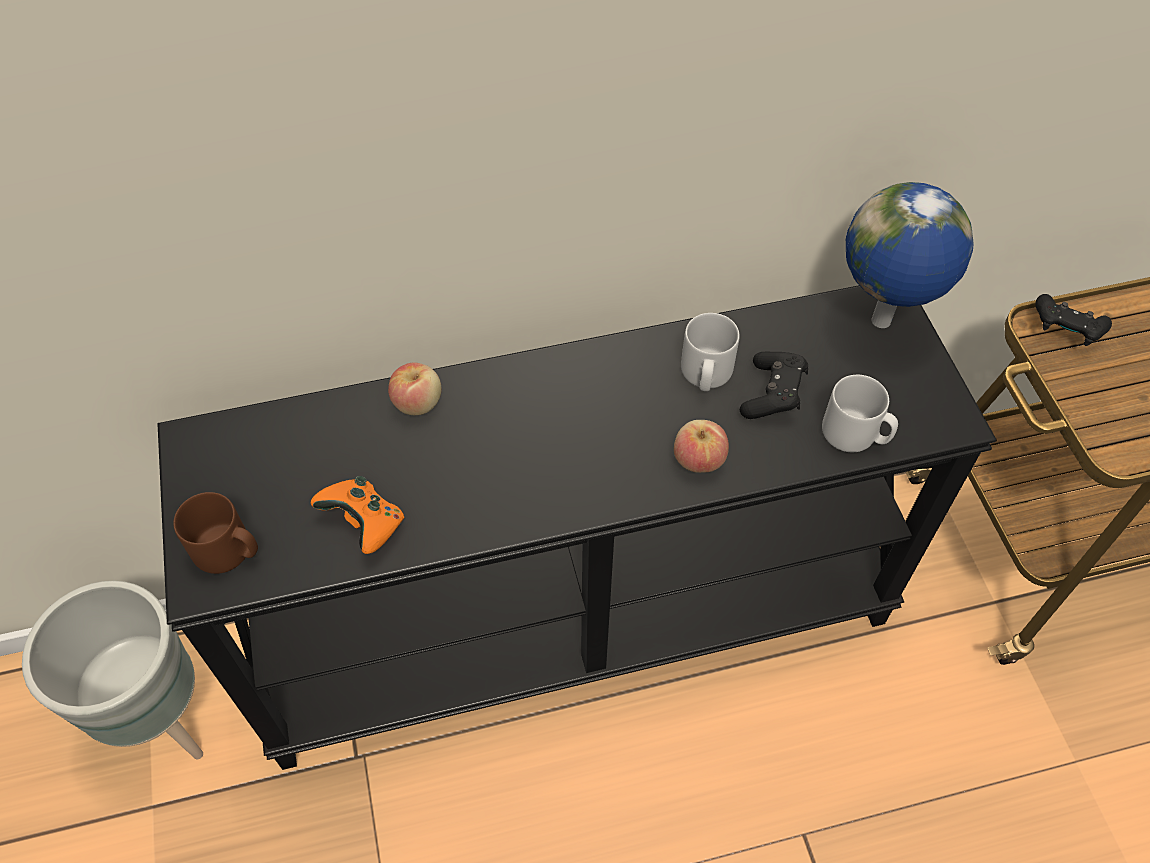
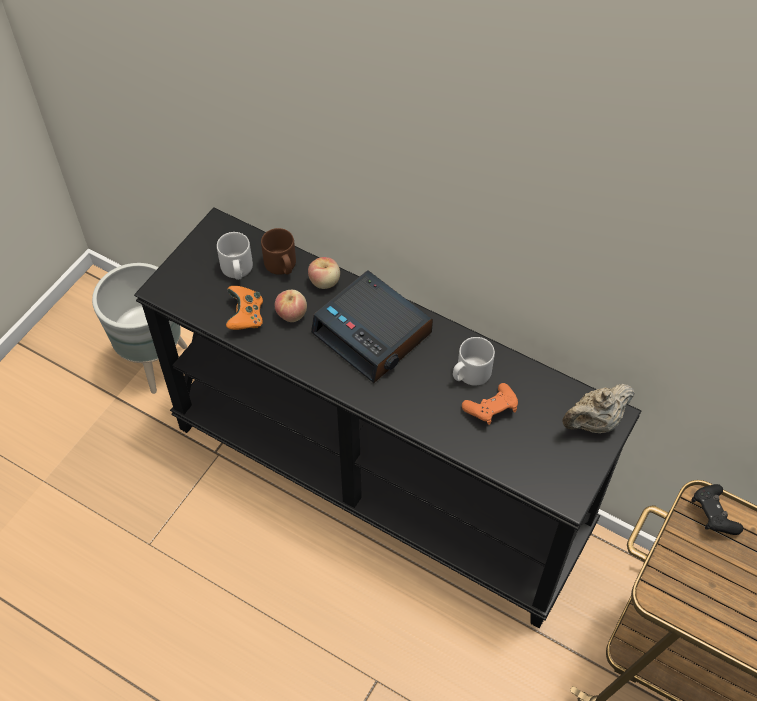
camera: 45 degrees right, 0 degrees up
brown mug [173,492,258,574] -> brown mug moved to [261,228,296,275]
apple [674,420,729,473] -> apple moved to [275,290,307,322]
black game controller [740,352,808,419] -> orange game controller [462,383,518,425]
grey mug [822,375,898,452] -> grey mug moved to [217,232,253,280]
globe [846,182,974,328] -> beige teapot [562,383,635,433]
none -> alarm clock [311,271,433,383]

